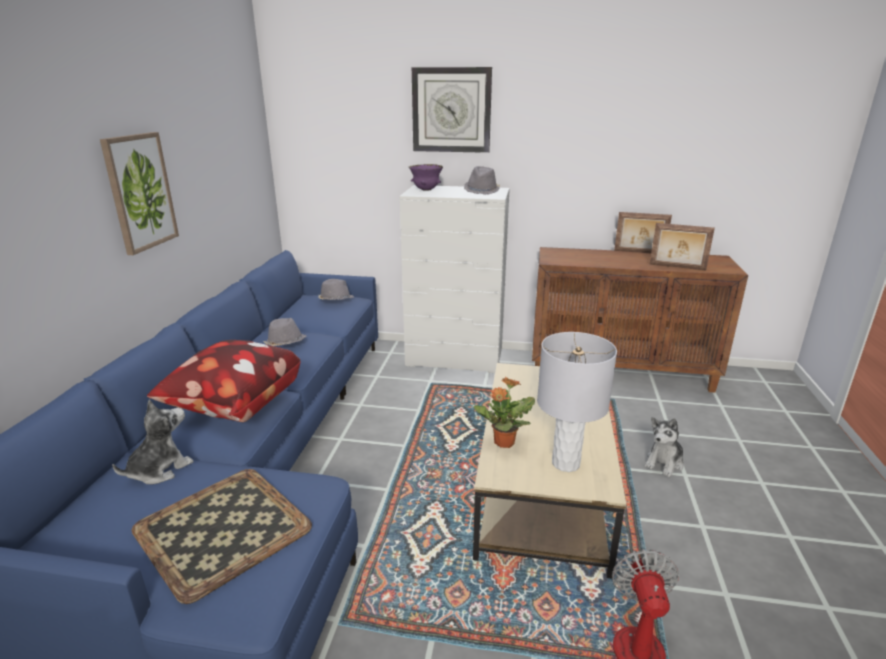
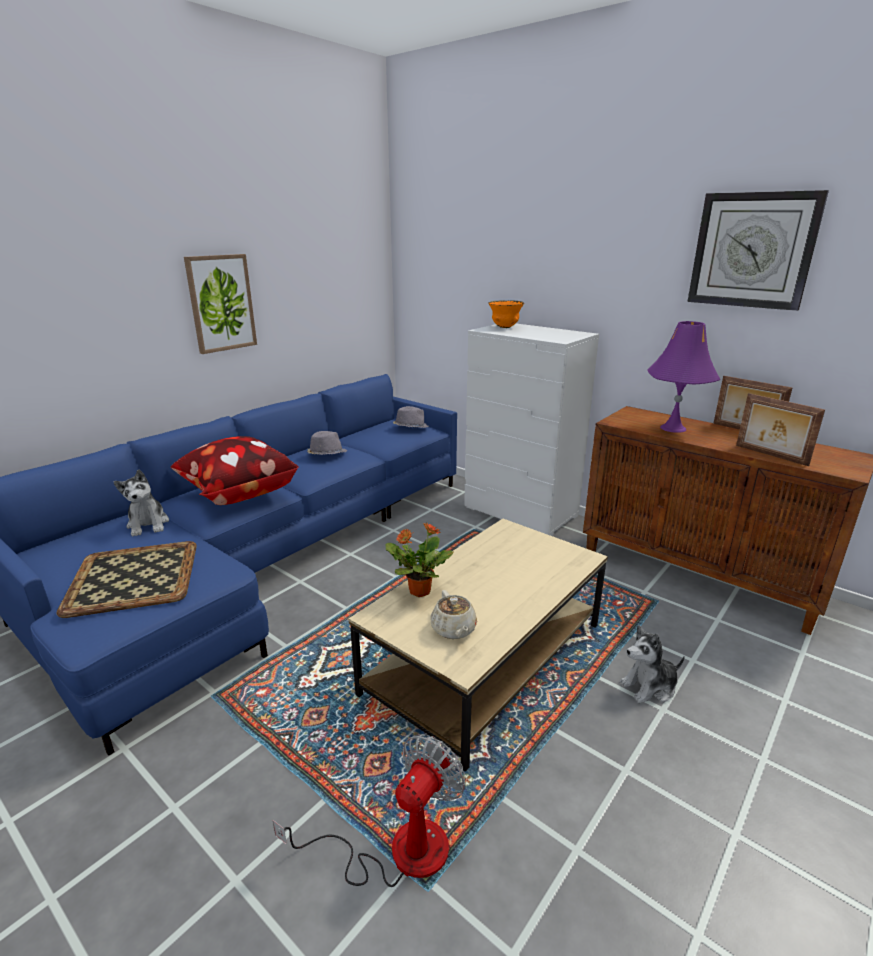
camera: 30 degrees right, 0 degrees up
plush toy [112,400,194,484] -> plush toy turned 90 degrees clockwise [114,470,169,536]
purple bowl [409,164,443,191] -> orange bowl [489,301,524,328]
wall clock [412,67,492,153] -> wall clock moved to [687,190,829,311]
grey hat [464,166,500,195] -> none
grey table lamp [537,332,617,472] -> beige teapot [430,590,477,639]
none -> purple table lamp [647,321,720,433]

